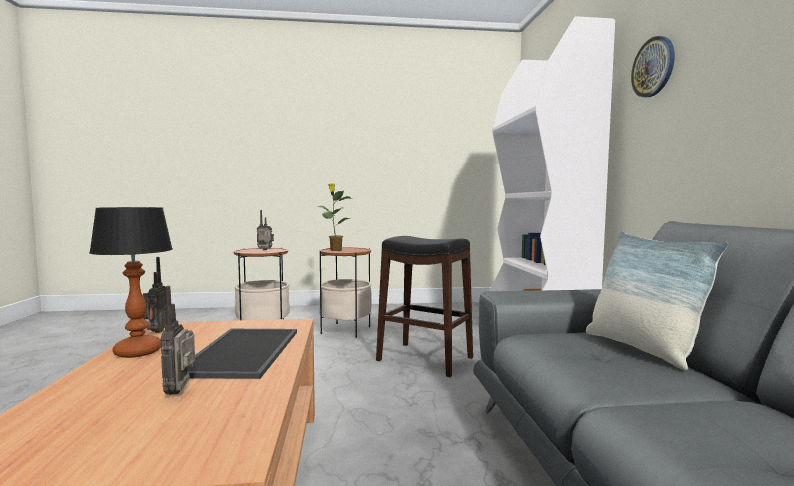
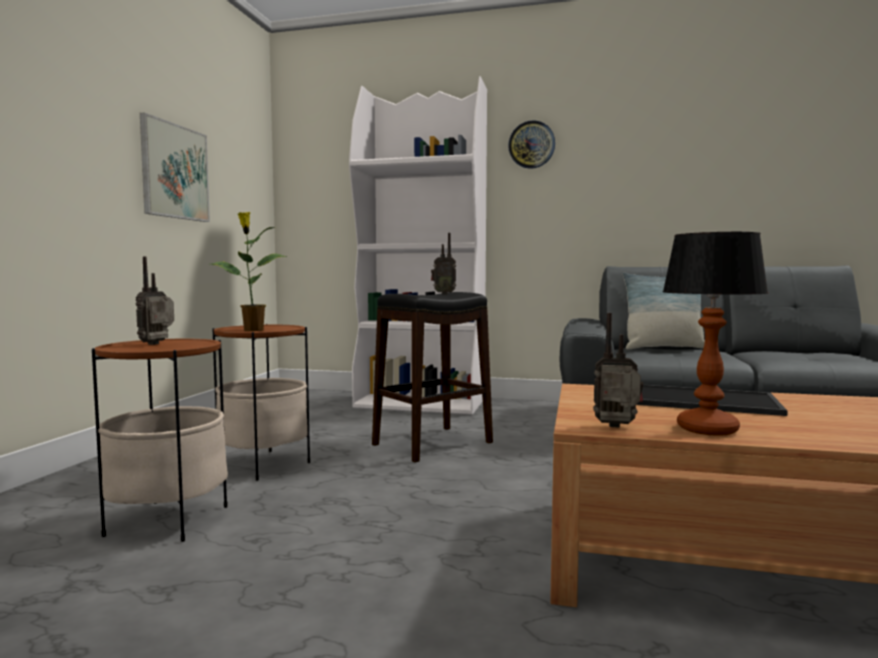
camera: 70 degrees left, 0 degrees up
radio [160,286,195,395] -> radio moved to [431,233,456,294]
none -> picture [140,112,210,222]

